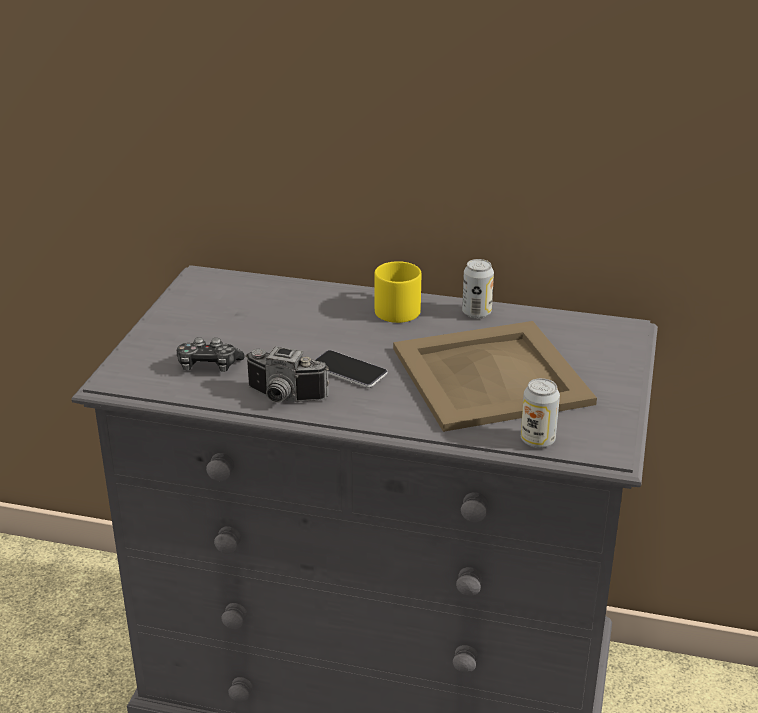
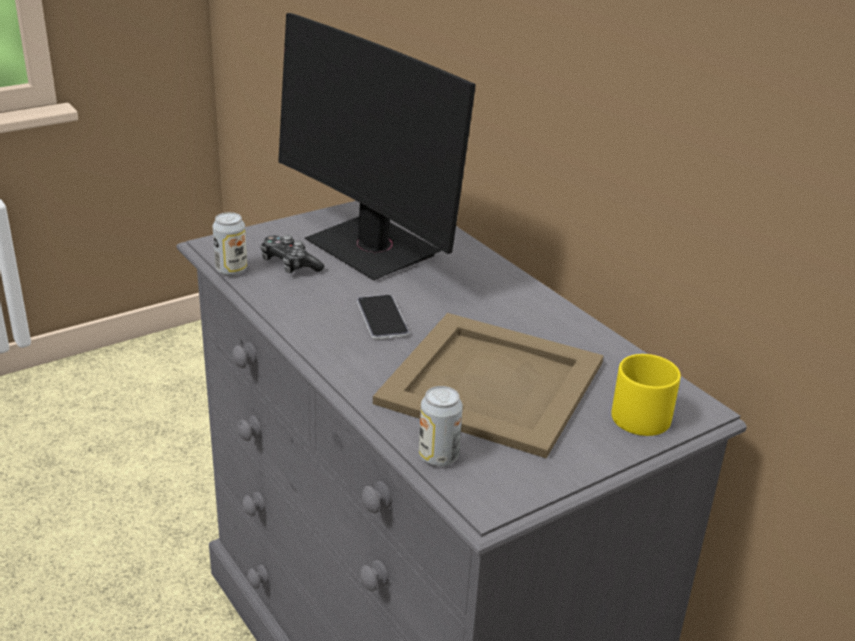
camera: 40 degrees right, 0 degrees up
camera [245,346,329,403] -> none
yellow mug [374,261,421,323] -> yellow mug moved to [611,354,681,436]
can [462,259,494,318] -> can moved to [213,212,247,276]
none -> monitor [278,13,476,280]

